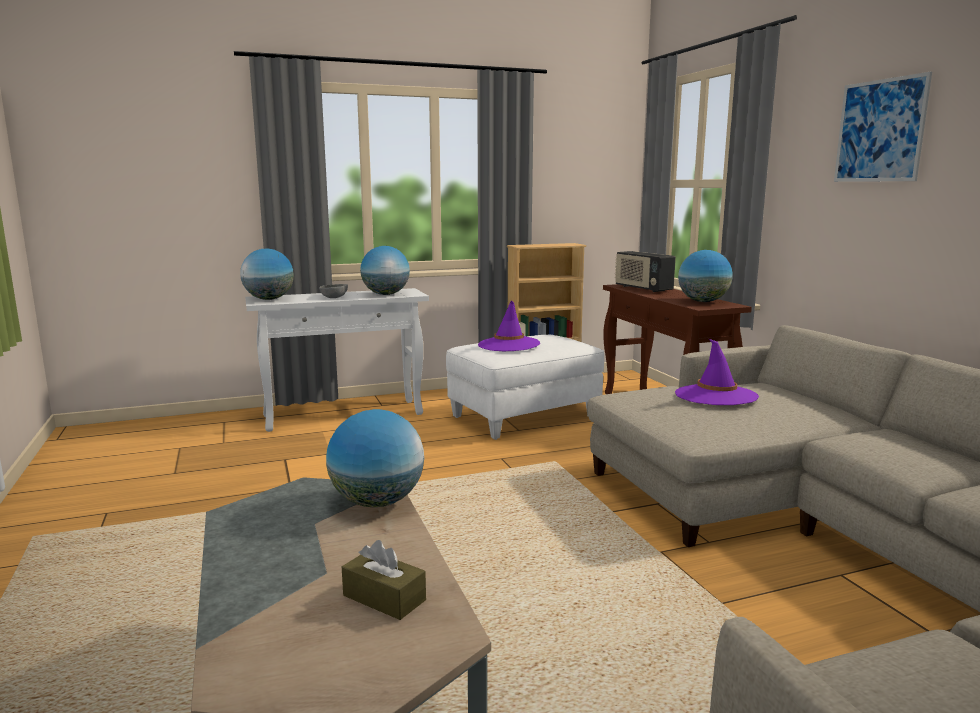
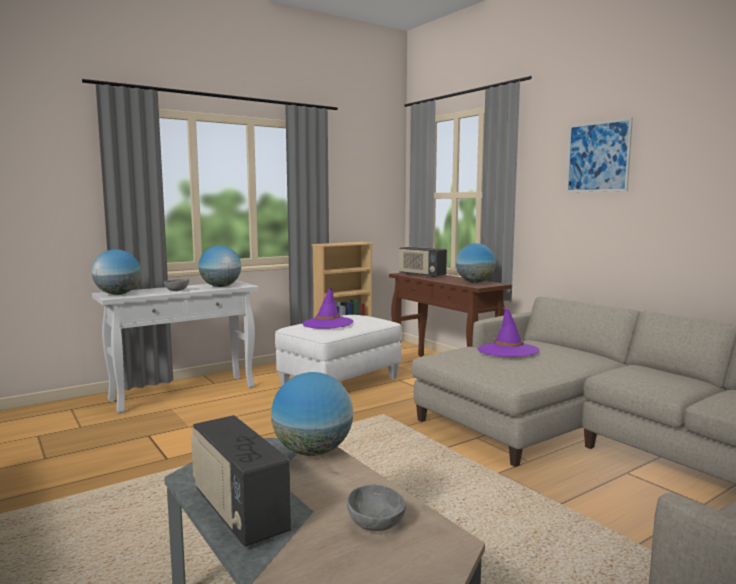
camera: 15 degrees left, 5 degrees down
brown tissue box [342,540,426,620] -> grey bowl [347,484,406,531]
none -> radio [191,415,291,547]

